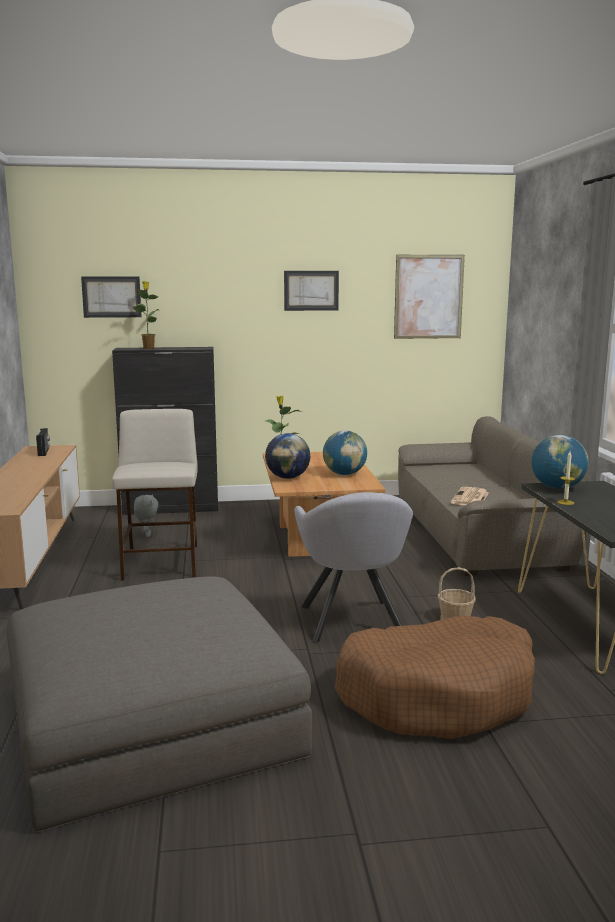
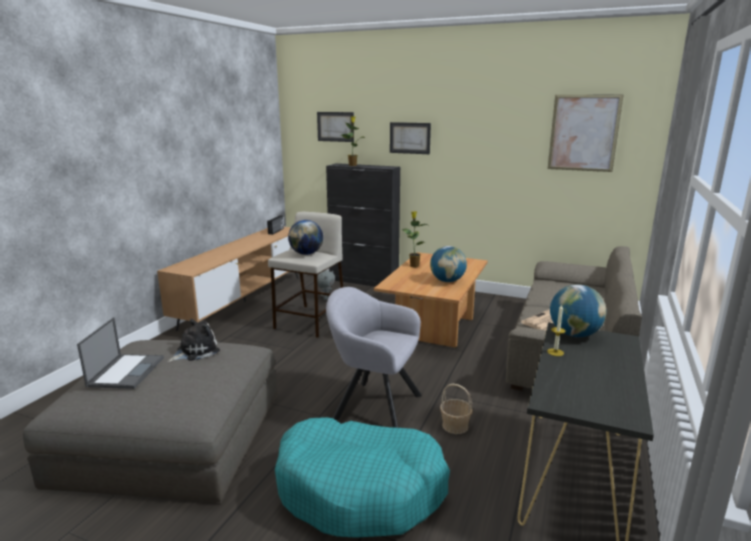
camera: 30 degrees right, 5 degrees up
globe [265,433,310,479] -> globe moved to [288,220,323,255]
picture [284,271,339,311] -> picture moved to [390,122,431,154]
grey armchair [294,492,413,643] -> grey armchair turned 90 degrees clockwise [326,287,422,428]
brown dog bed [335,616,535,739] -> turquoise dog bed [275,417,450,538]
none -> laptop [77,317,164,389]
none -> plush toy [167,319,220,362]

